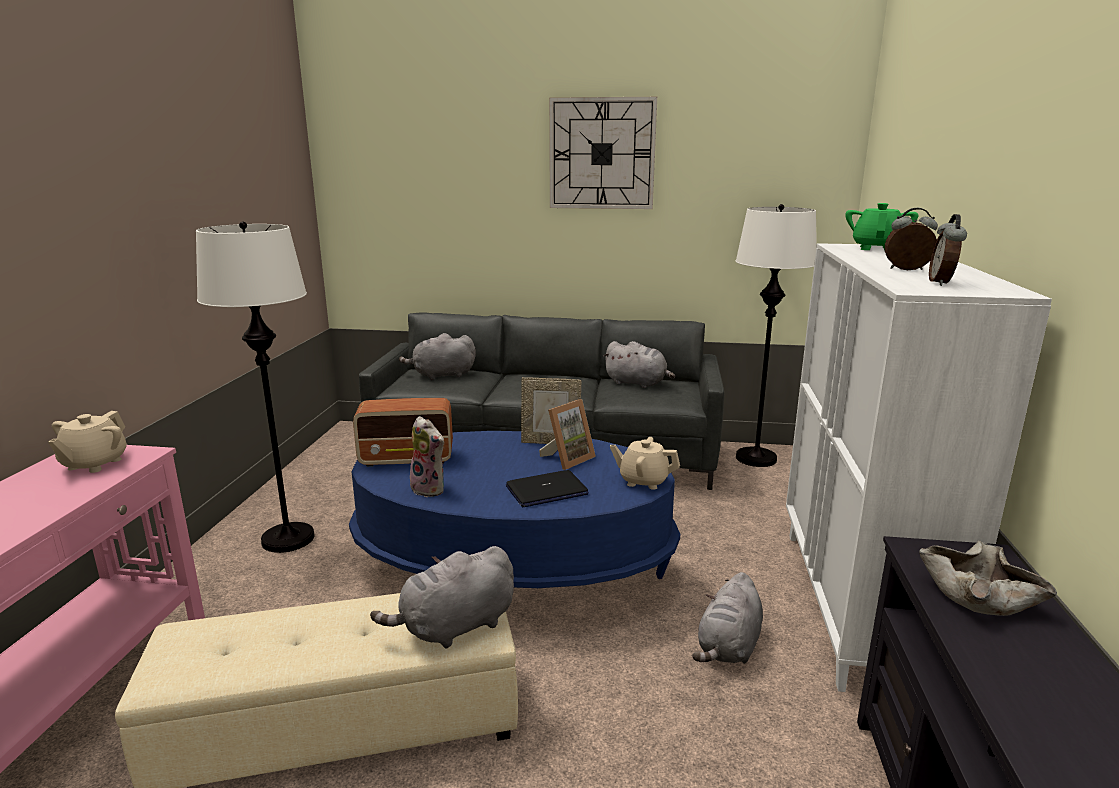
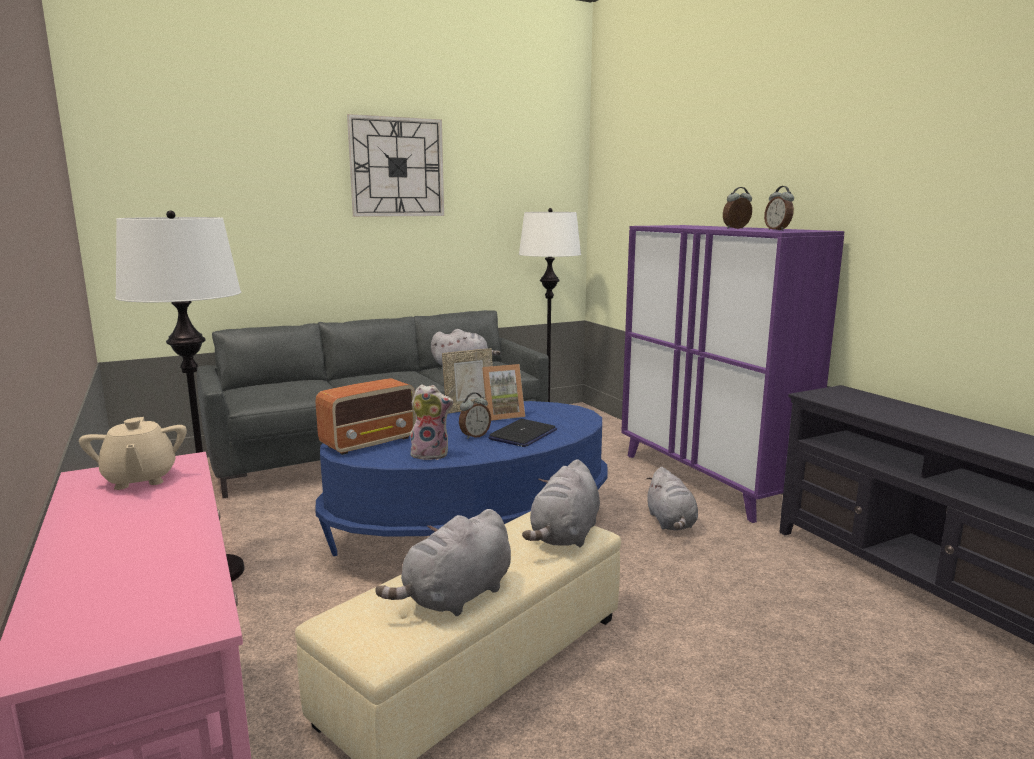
camera: 35 degrees left, 5 degrees down
grey plush toy [399,333,476,380] -> grey plush toy moved to [375,509,511,616]
picture frame [539,399,596,470] -> picture frame turned 60 degrees clockwise [482,364,525,421]
beige teapot [610,437,680,490] -> none
white cabinet [786,243,1052,692] -> purple cabinet [621,225,844,523]
green teapot [845,203,918,251] -> none
beige bowl [919,541,1057,616] -> none
none -> alarm clock [459,392,491,439]

